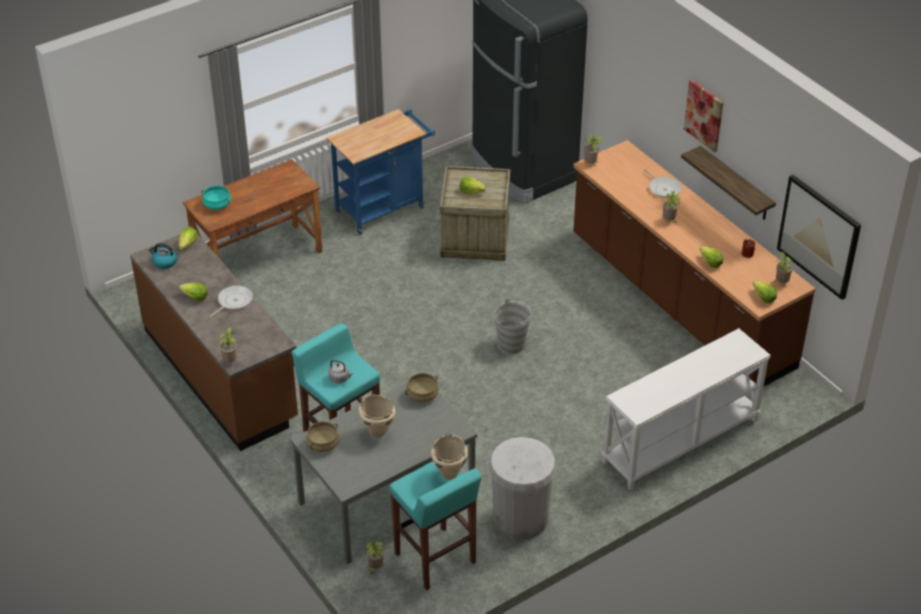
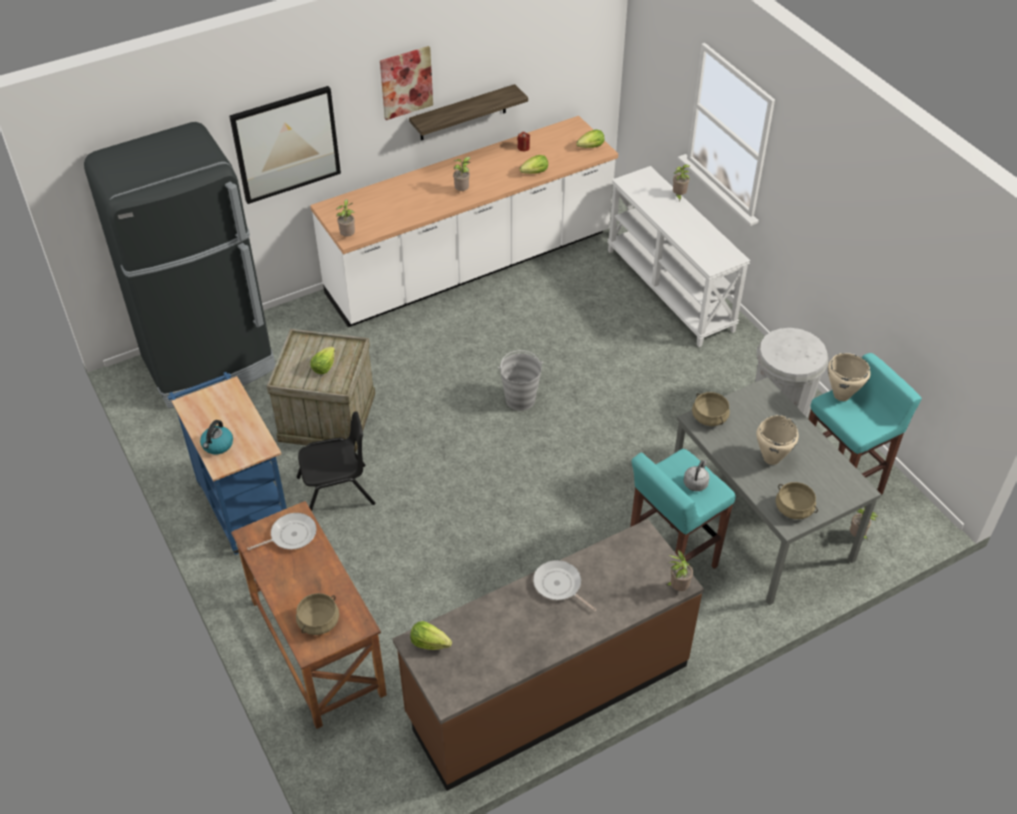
camera: 85 degrees left, 5 degrees up
kettle [148,243,177,269] -> kettle moved to [200,420,233,454]
lettuce [179,283,208,301] -> none
turquoise cooking pot [202,185,231,210] -> beige cooking pot [296,593,339,635]
brown counter [573,140,816,386] -> white counter [310,116,618,327]
frying pan [645,169,682,198] -> frying pan moved to [247,513,317,550]
potted plant [772,252,794,283] -> potted plant moved to [673,164,690,201]
picture [777,175,861,300] -> picture moved to [229,86,341,204]
none -> black chair [297,411,375,511]

